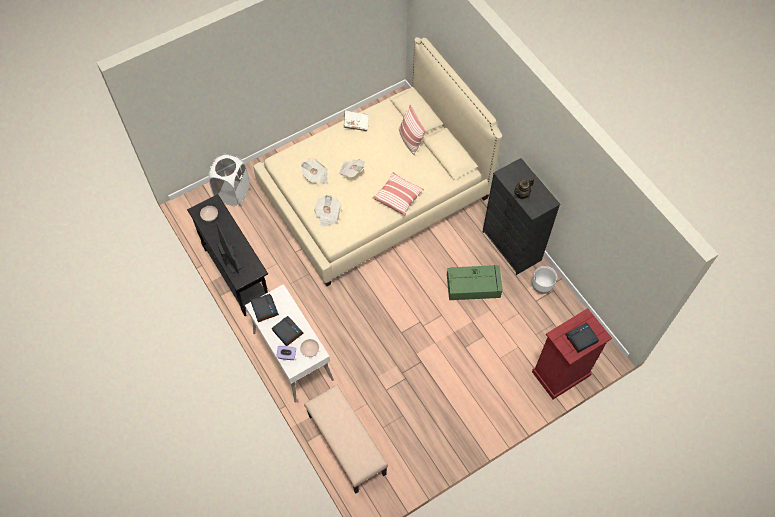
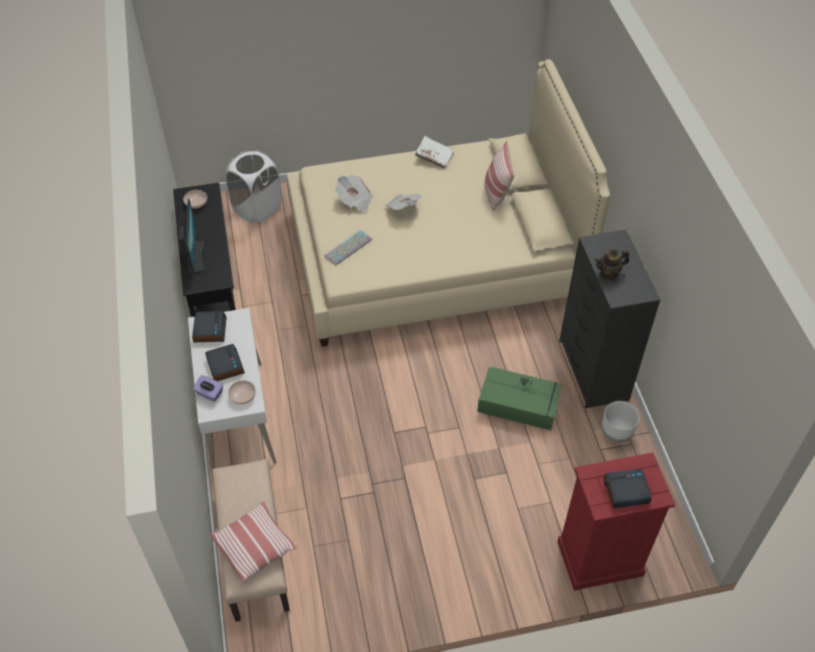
camera: 20 degrees right, 10 degrees down
newspaper [314,195,341,227] -> keyboard [324,230,372,265]
pillow [372,172,424,215] -> pillow moved to [210,502,297,583]

